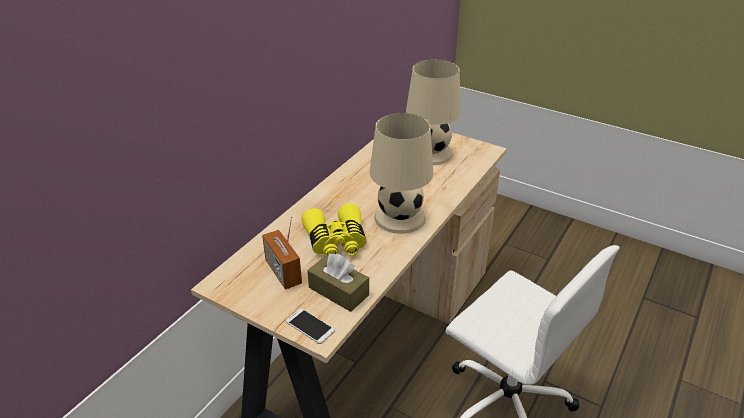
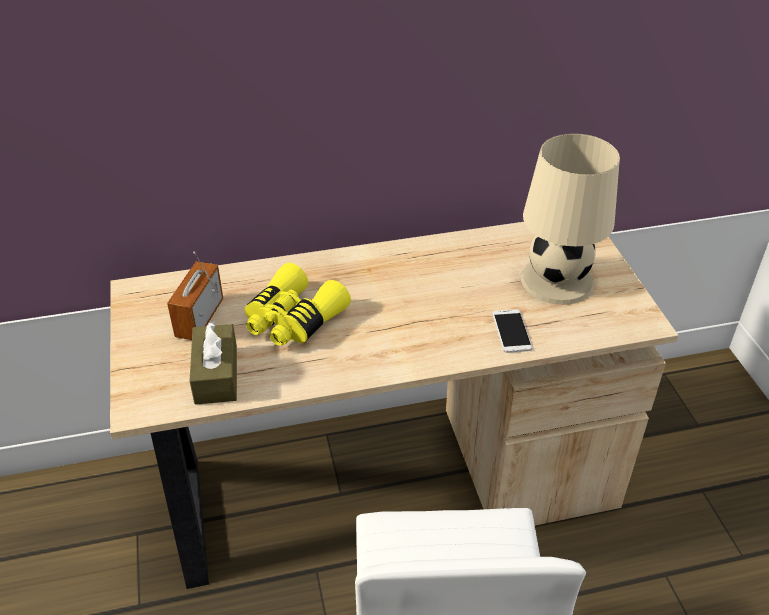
camera: 45 degrees right, 5 degrees up
phone [286,308,335,344] -> phone moved to [492,309,532,353]
beige table lamp [370,113,433,234] -> none

